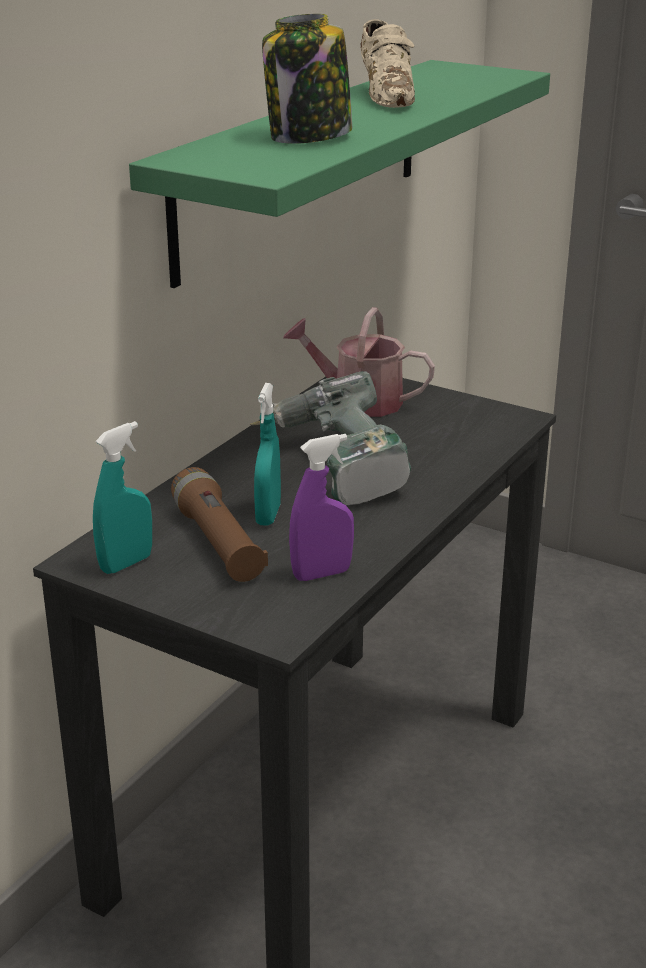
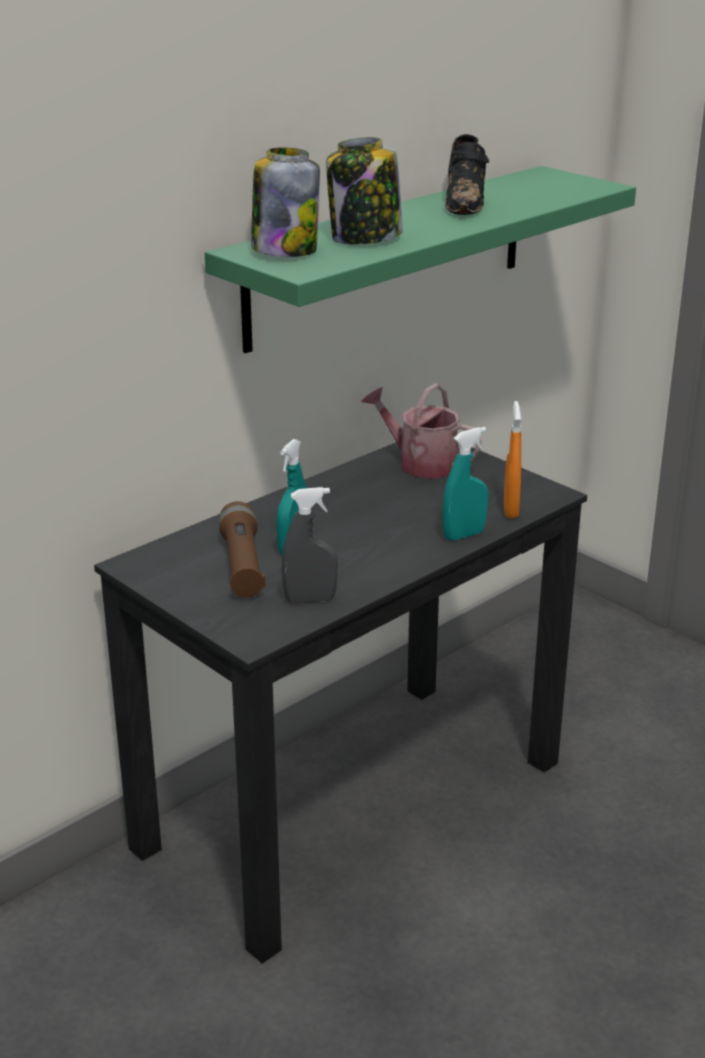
camera: 15 degrees right, 0 degrees up
turquoise spray bottle [93,421,152,574] -> turquoise spray bottle moved to [443,427,488,541]
power drill [250,371,411,505] -> none
purple spray bottle [289,434,354,581] -> grey spray bottle [282,487,338,604]
beige shoe [361,19,415,108] -> black shoe [445,134,489,215]
none -> jar [251,148,320,257]
none -> orange spray bottle [504,401,522,518]

